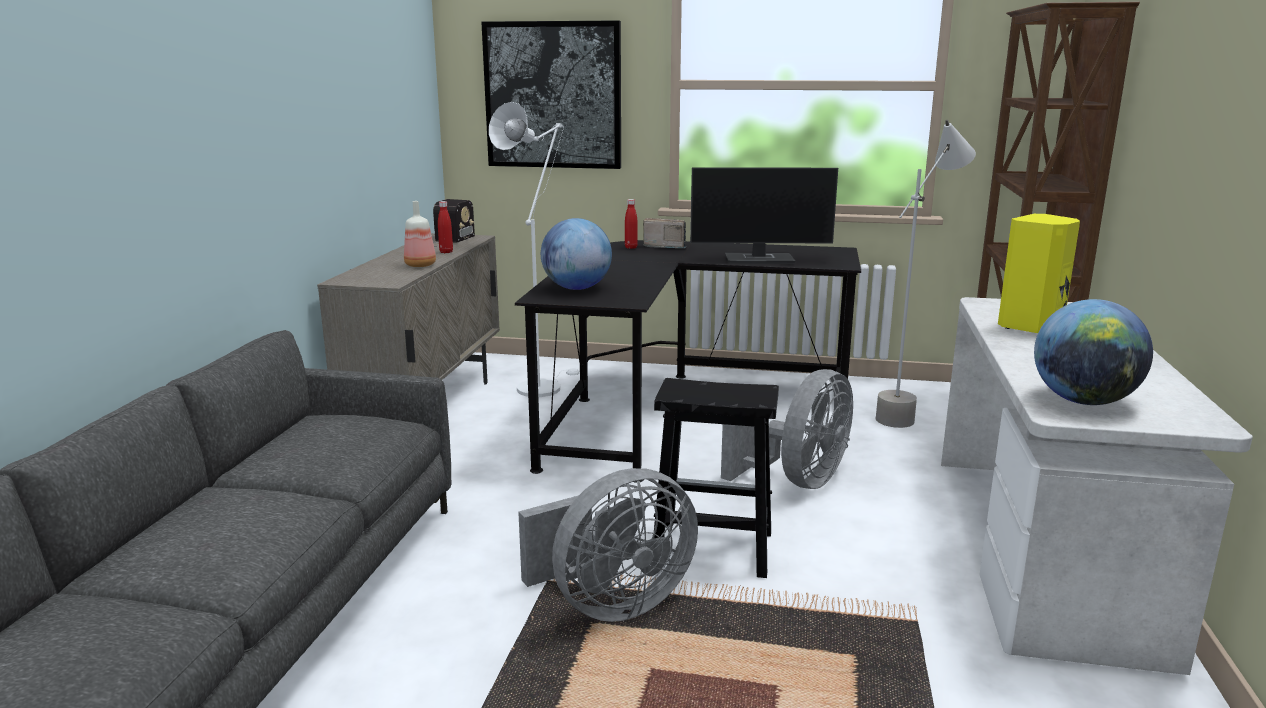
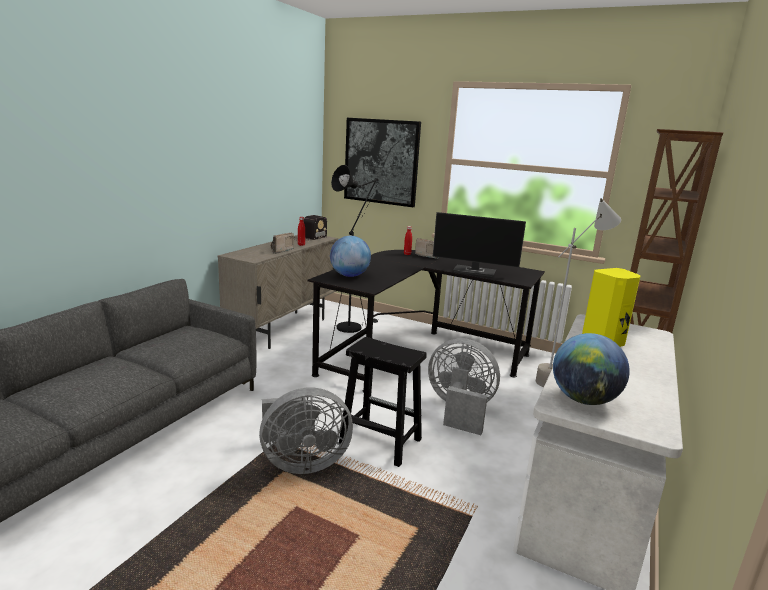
camera: 15 degrees right, 0 degrees up
bottle [404,201,436,267] -> radio [271,233,294,254]
white floor lamp [489,102,580,397] -> black floor lamp [331,165,379,333]
grey fan [721,369,853,489] -> grey fan turned 120 degrees counterclockwise [428,338,500,435]

